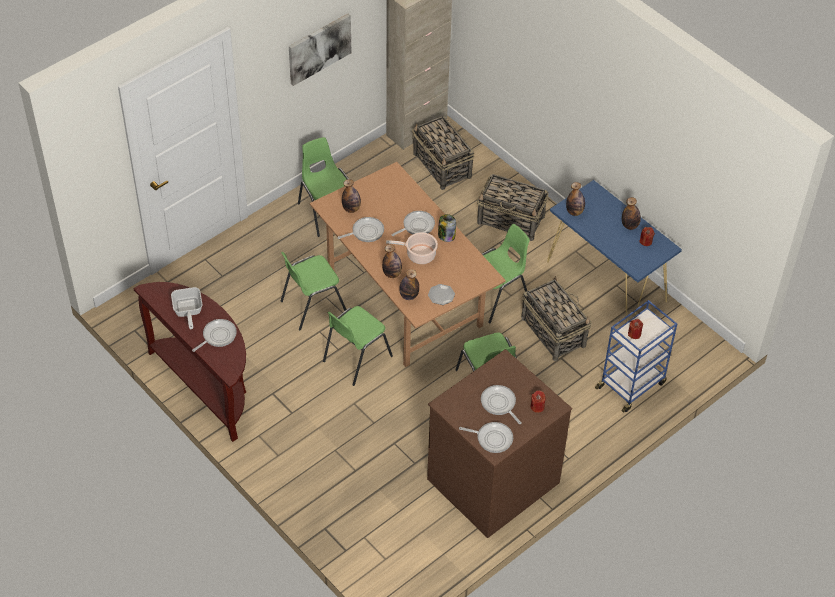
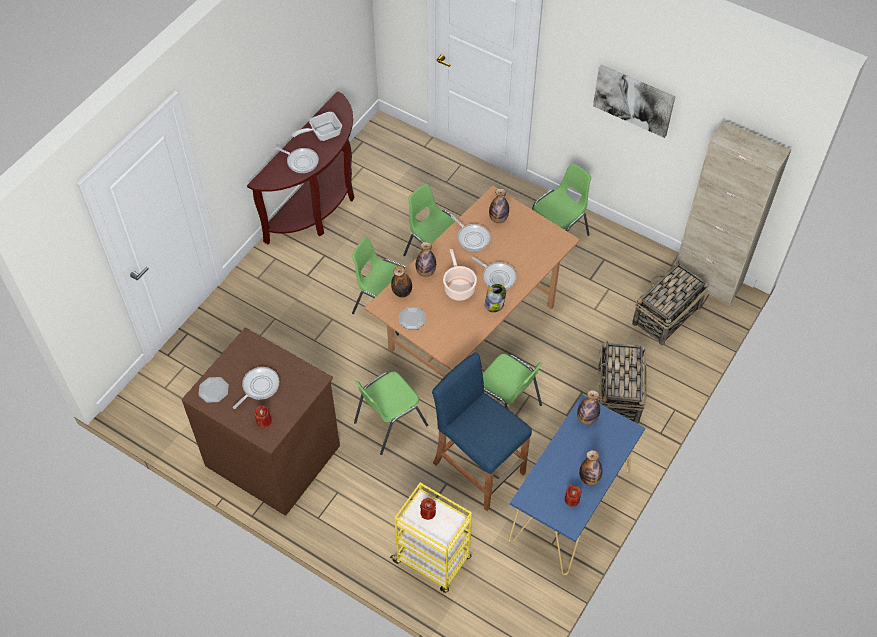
camera: 75 degrees right, 5 degrees up
frying pan [459,422,513,453] -> plate [198,377,229,403]
basket [521,276,592,361] -> blue stool [432,352,532,511]
blue cart [595,300,677,413] -> yellow cart [390,482,472,593]

